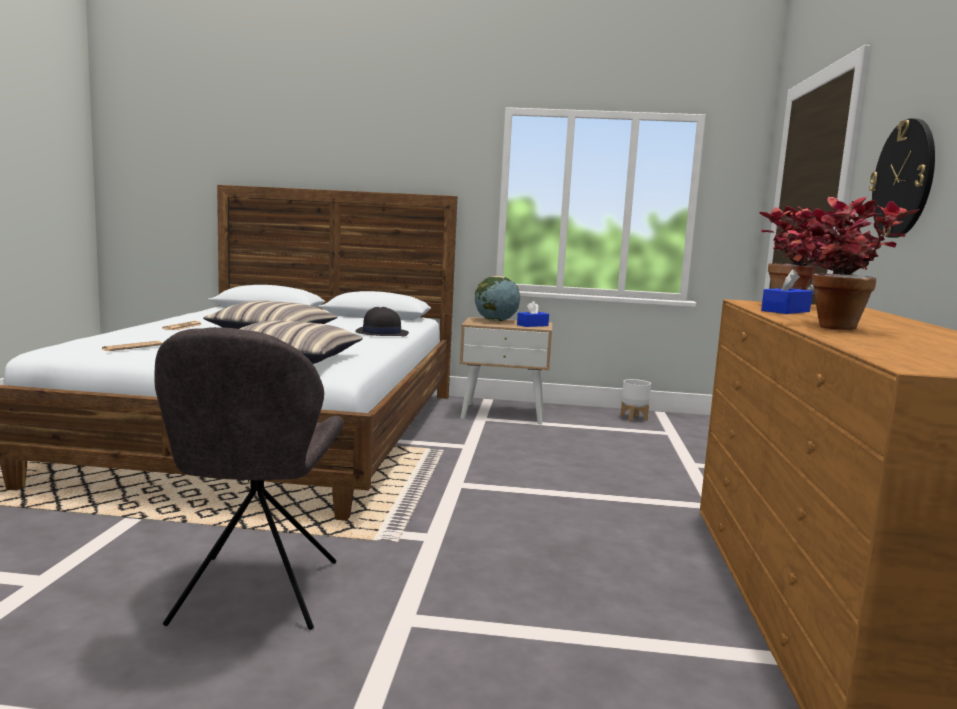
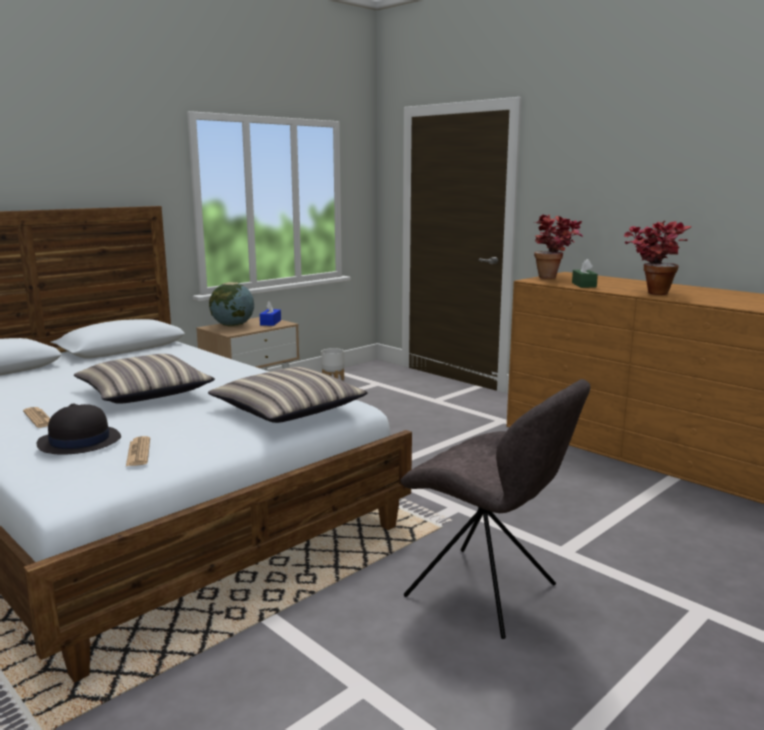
camera: 50 degrees left, 5 degrees up
black hat [355,307,409,336] -> black hat moved to [37,403,121,455]
blue tissue box [761,269,813,314] -> green tissue box [572,259,598,288]
wall clock [869,118,935,238] -> none

